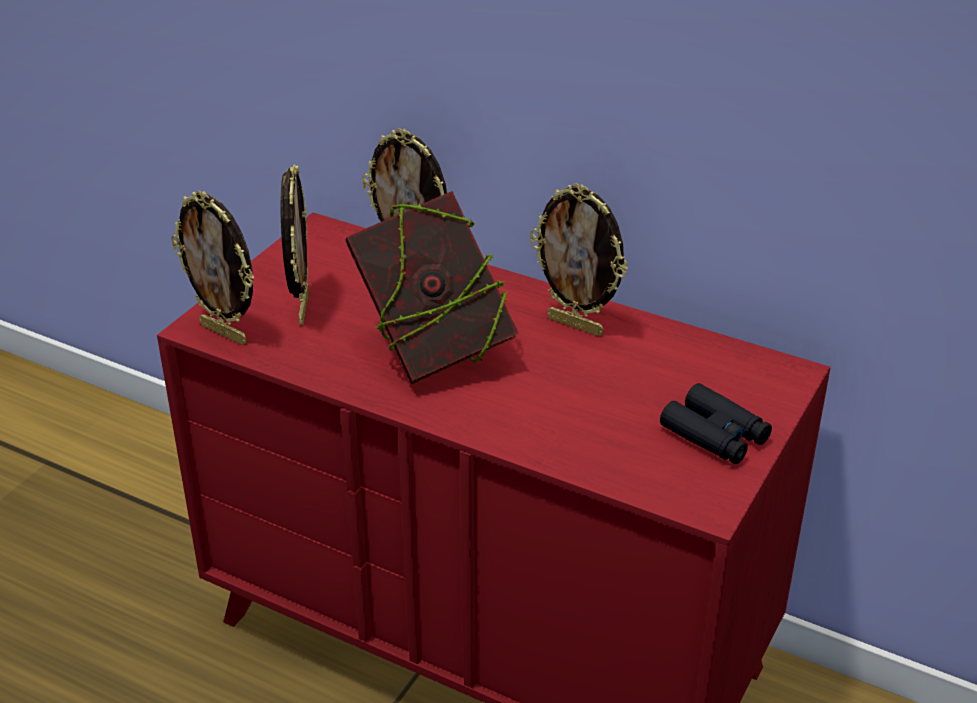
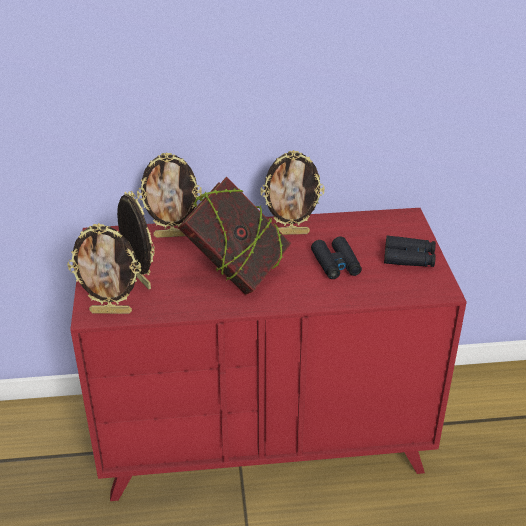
camera: 35 degrees left, 0 degrees up
none -> black binoculars [311,237,362,279]

